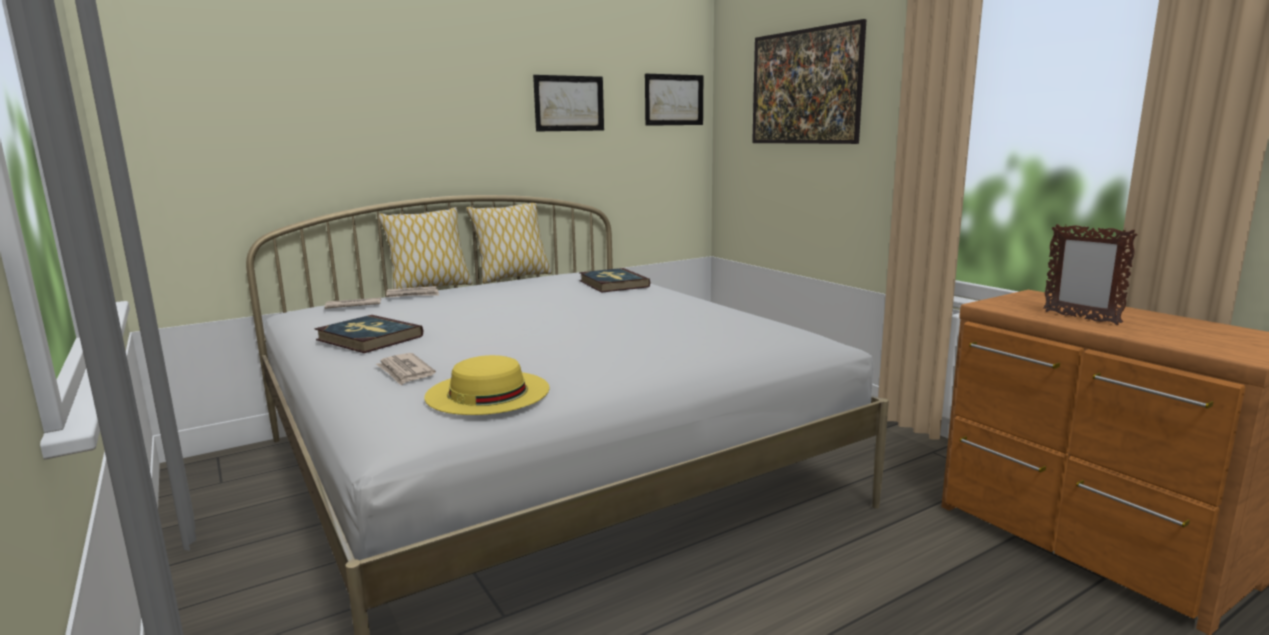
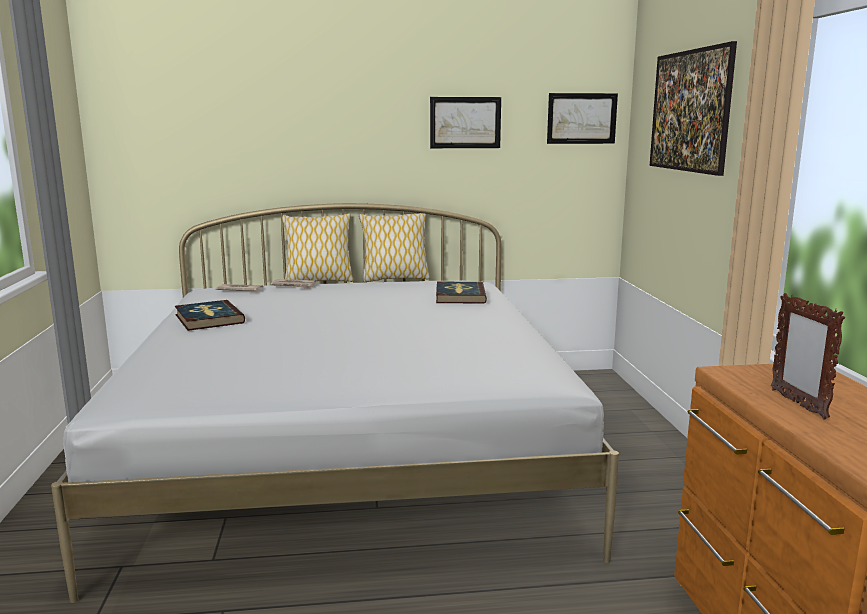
camera: 25 degrees right, 0 degrees up
newspaper [376,353,436,385] -> none
yellow hat [424,355,549,415] -> none

